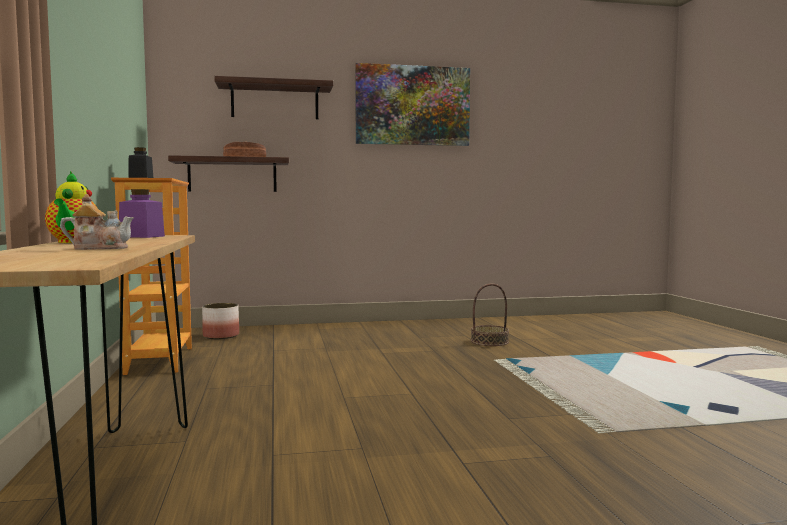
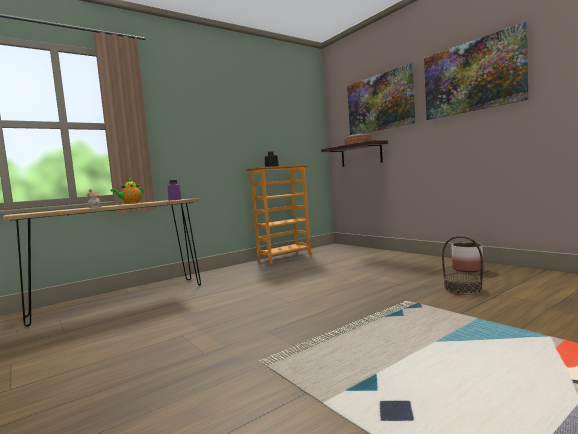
camera: 65 degrees right, 0 degrees up
planter [202,303,239,339] -> planter moved to [452,242,484,272]
shelf [214,76,333,119] -> picture [347,63,415,135]

